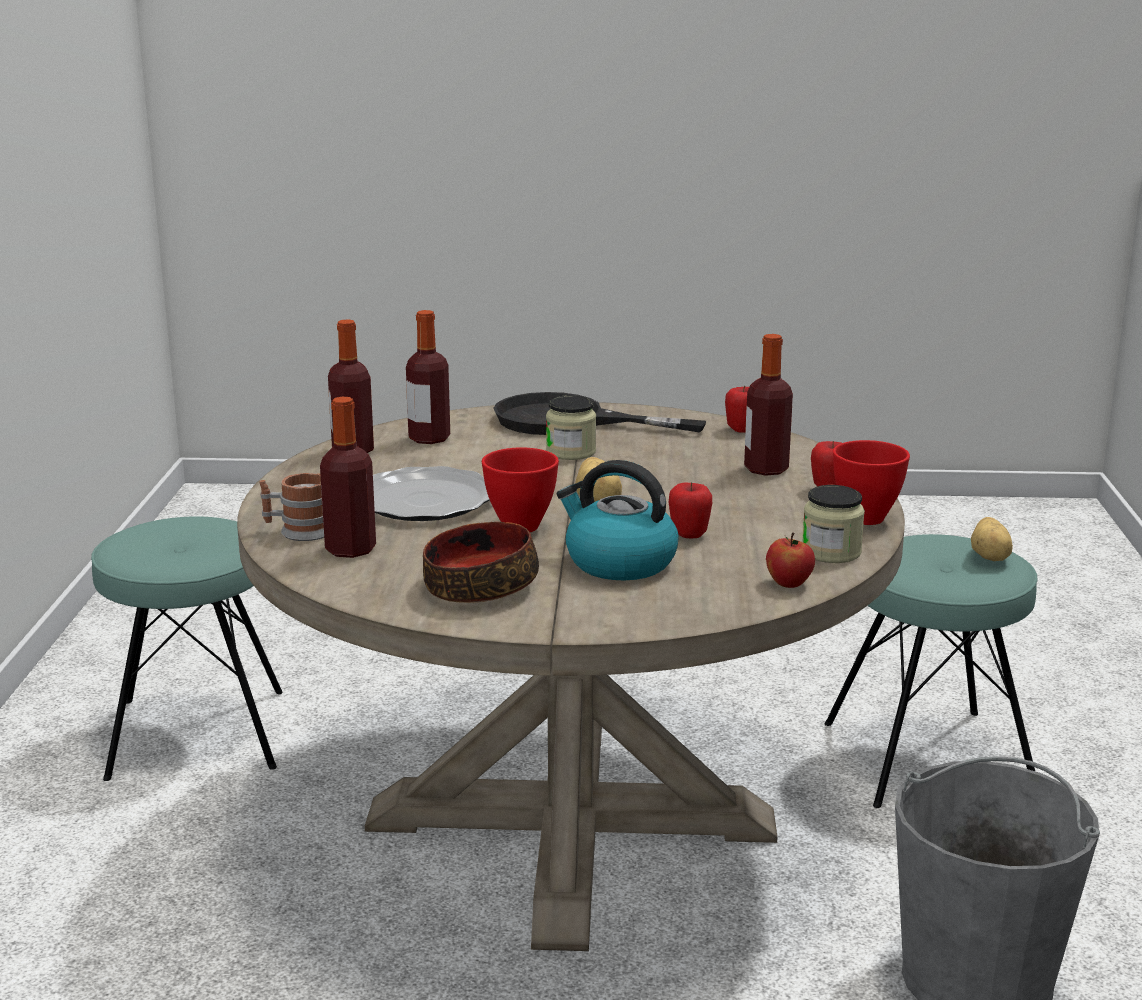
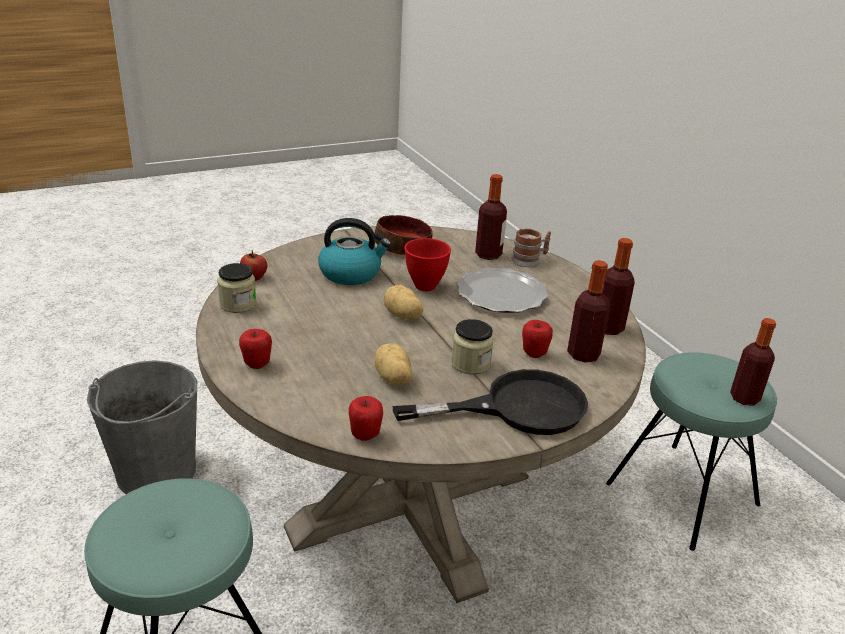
camera: 150 degrees right, 10 degrees up
apple [669,483,712,538] -> apple moved to [522,320,553,358]
bottle [744,334,793,476] -> bottle moved to [730,318,776,406]
red bowl [833,440,910,525] -> none
potato [971,517,1013,561] -> potato moved to [375,343,412,386]

